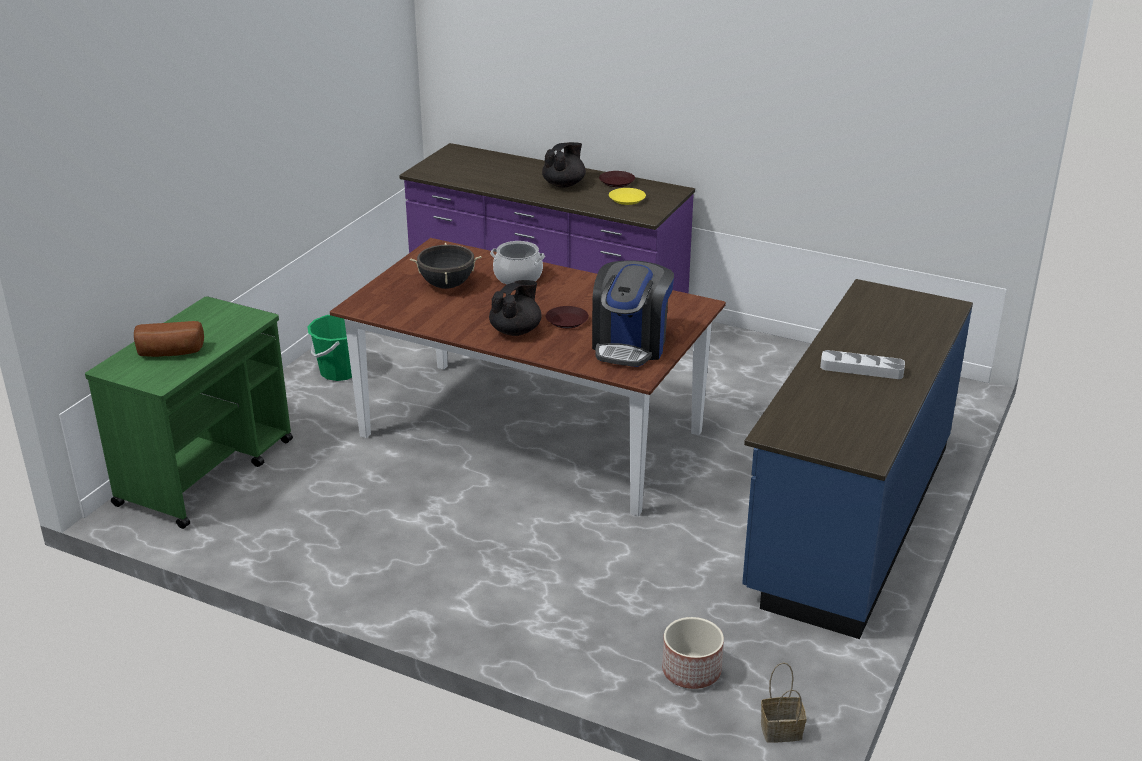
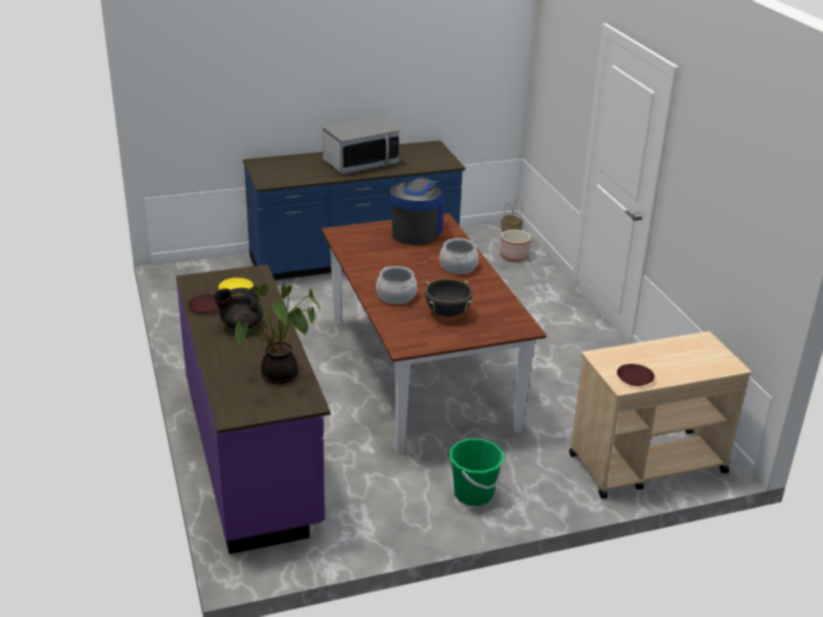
camera: 135 degrees left, 0 degrees up
green cart [85,296,293,529] -> beige cart [569,331,751,499]
bread [134,321,204,357] -> none
black teapot [489,280,542,336] -> cooking pot [440,238,478,274]
brown plate [546,306,589,328] -> brown plate moved to [617,364,655,386]
coffee machine [592,260,674,367] -> coffee machine turned 45 degrees counterclockwise [389,177,444,245]
grey tray [820,350,905,379] -> microwave [322,116,400,174]
none -> potted plant [235,284,320,384]

